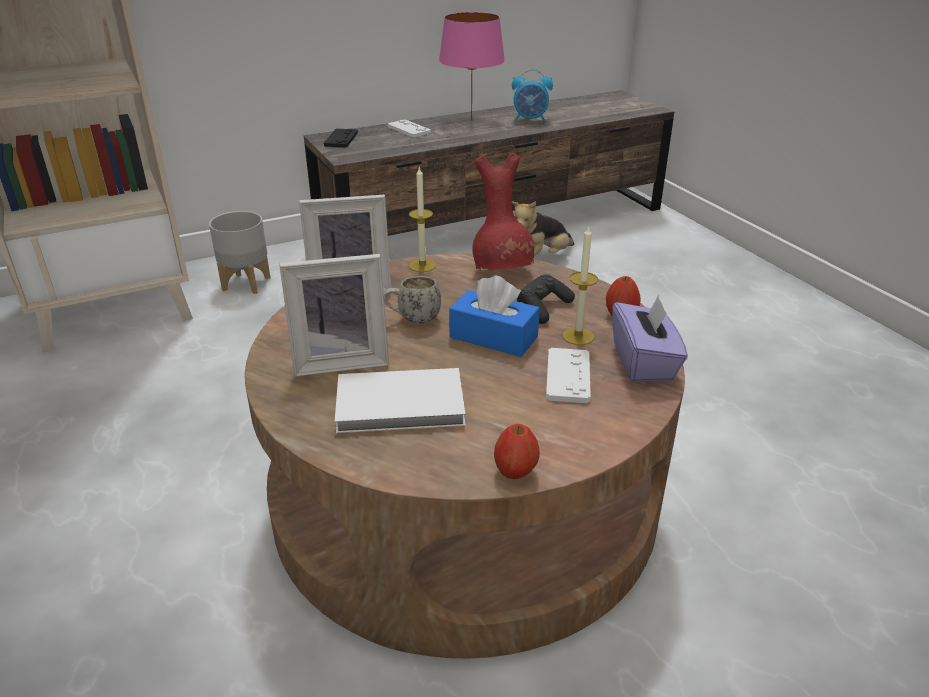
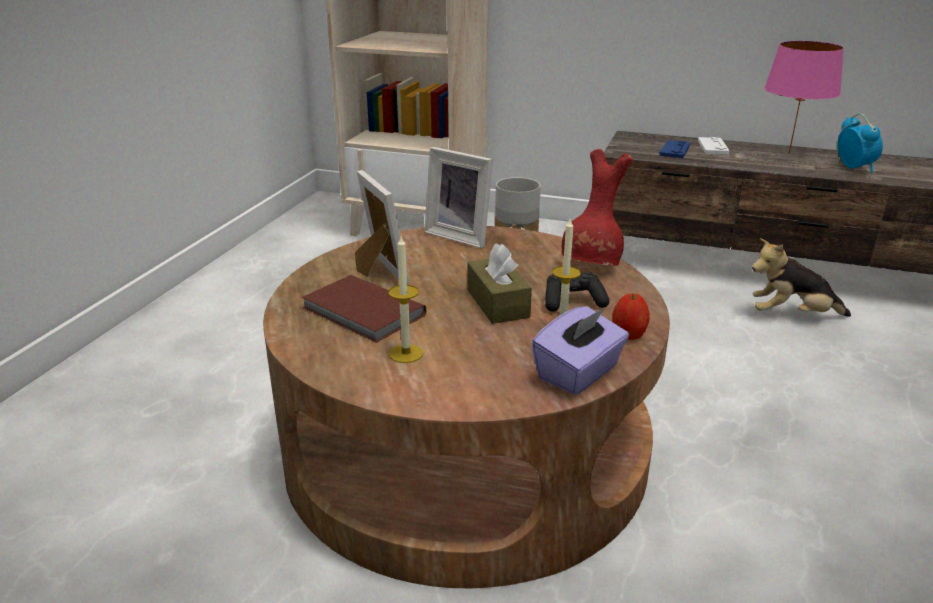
camera: 45 degrees right, 5 degrees down
picture frame [279,254,389,377] -> picture frame turned 150 degrees counterclockwise [355,170,410,284]
black game controller [324,129,358,147] -> none
white book [335,368,466,433] -> brown book [302,275,426,343]
white mug [384,276,441,323] -> none
candle [409,166,436,272] -> candle moved to [388,236,424,363]
blue tissue box [449,275,540,357] -> brown tissue box [467,244,532,324]
apple [494,424,540,479] -> none
alarm clock [512,69,553,123] -> alarm clock turned 150 degrees counterclockwise [837,113,883,173]
white game controller [546,348,591,403] -> none
none -> blue game controller [659,140,690,158]

